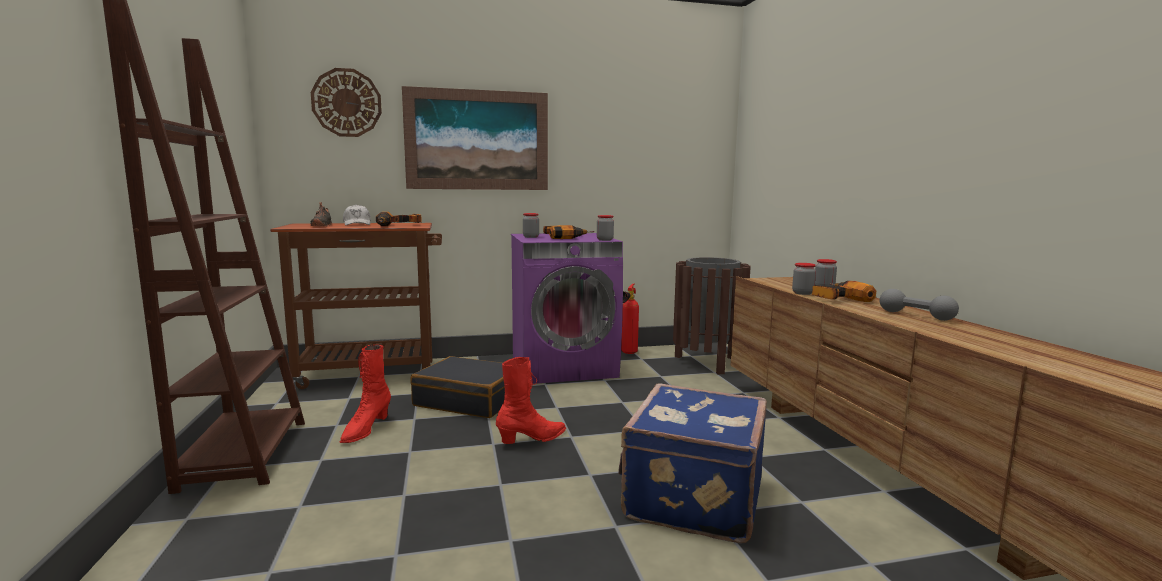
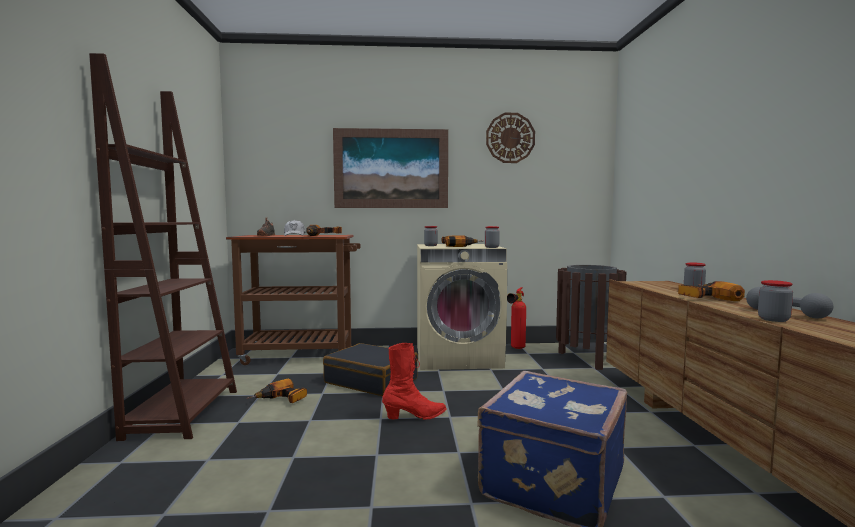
camera: 10 degrees right, 5 degrees down
wall clock [311,68,382,137] -> wall clock moved to [486,113,535,163]
red boot [339,345,391,443] -> power drill [246,379,307,403]
purple washing machine [511,233,623,384] -> beige washing machine [417,244,507,370]
jar [792,263,816,295] -> jar moved to [758,280,793,322]

